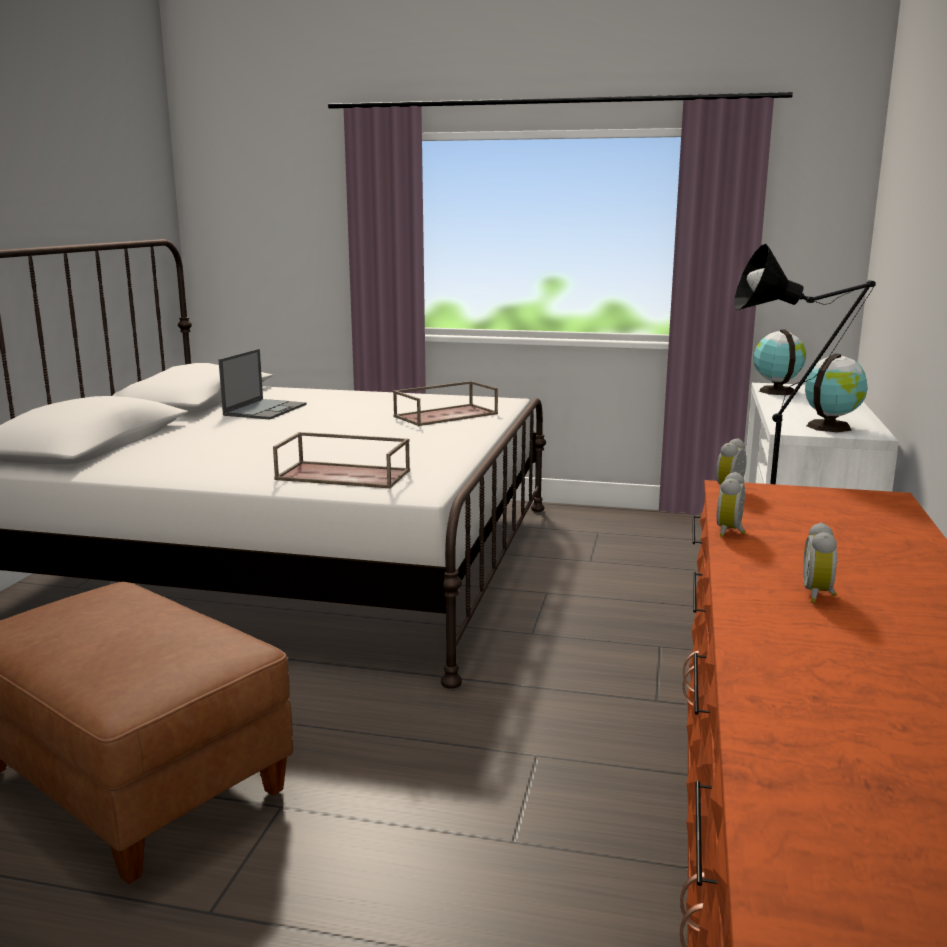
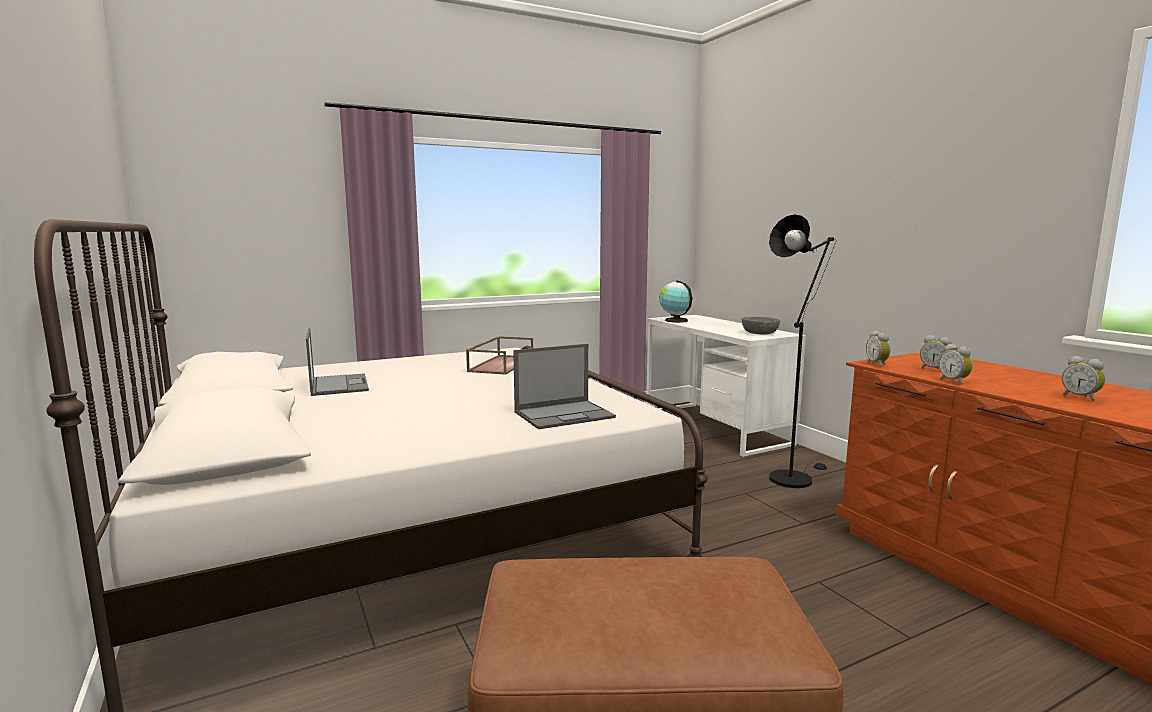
camera: 40 degrees left, 5 degrees down
brown tray [273,432,410,489] -> laptop [513,344,616,429]
globe [805,353,868,433] -> grey bowl [742,317,780,335]
none -> alarm clock [920,335,951,369]

